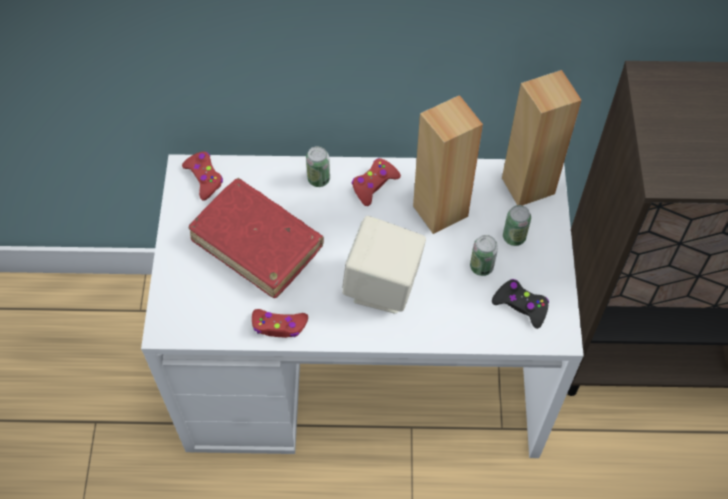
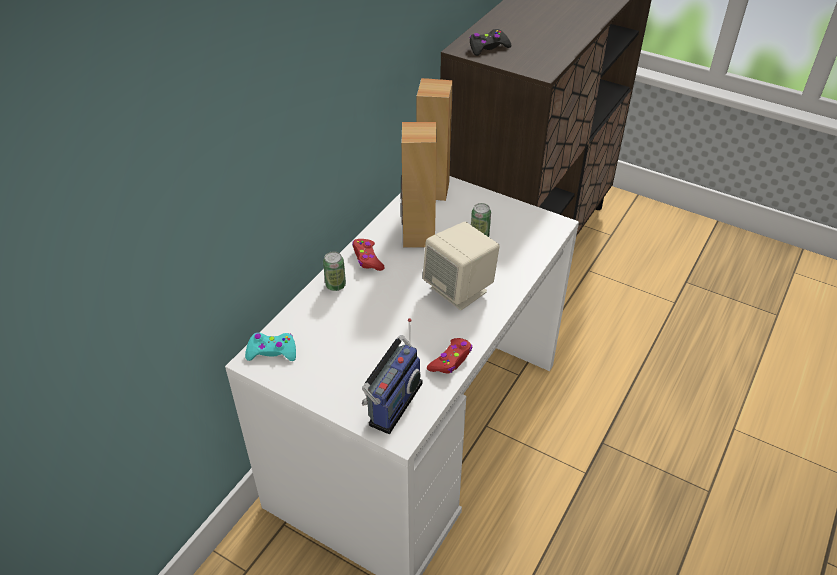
camera: 60 degrees left, 15 degrees down
red game controller [182,152,223,201] -> turquoise game controller [245,333,296,361]
red book [189,178,324,298] -> none
black game controller [492,279,549,329] -> black game controller moved to [470,29,512,56]
can [503,205,531,246] -> none
none -> radio [362,318,423,434]

